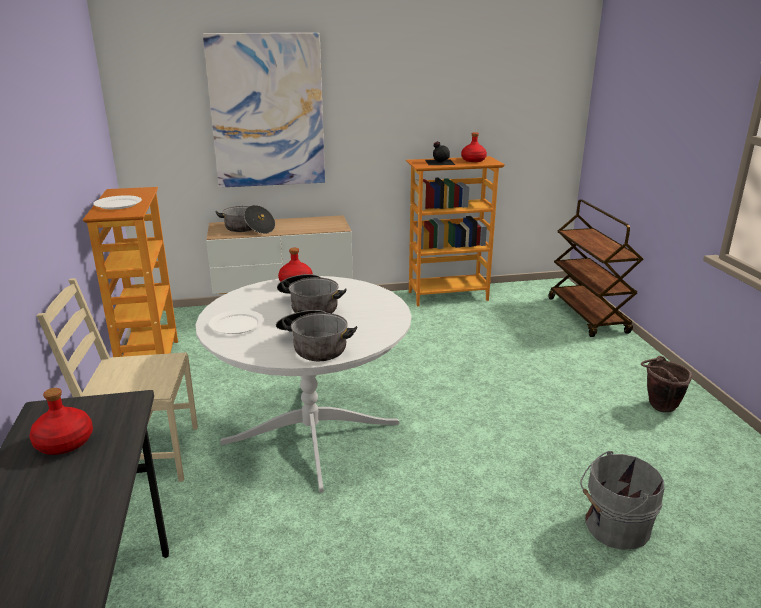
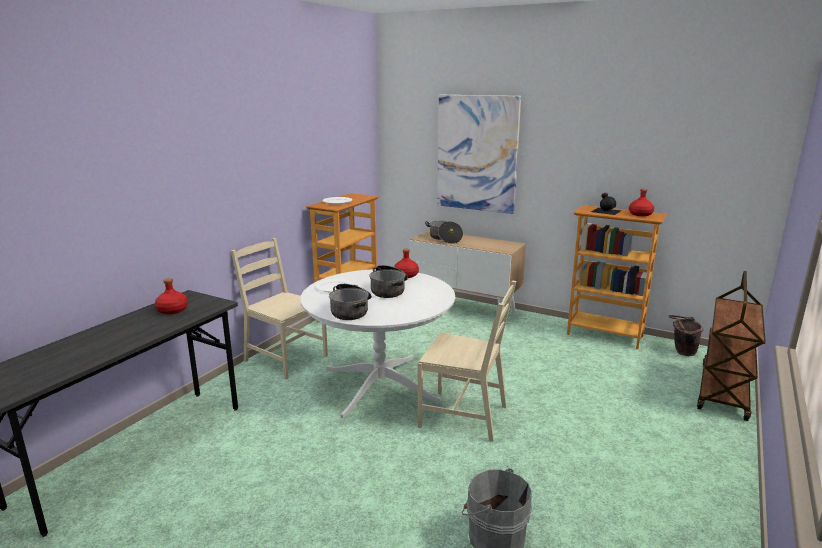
camera: 40 degrees right, 5 degrees down
brown bucket [640,356,692,412] -> brown bucket moved to [668,315,703,356]
none -> beige chair [418,280,516,442]

